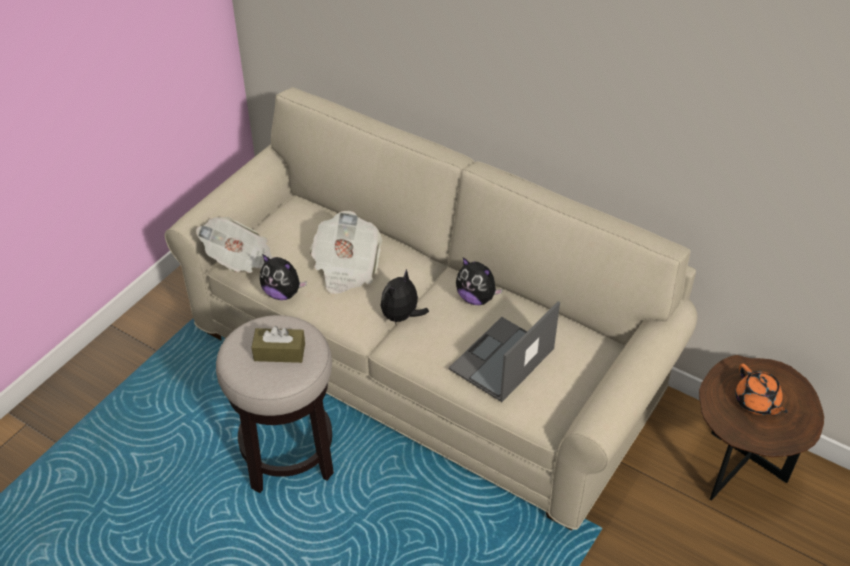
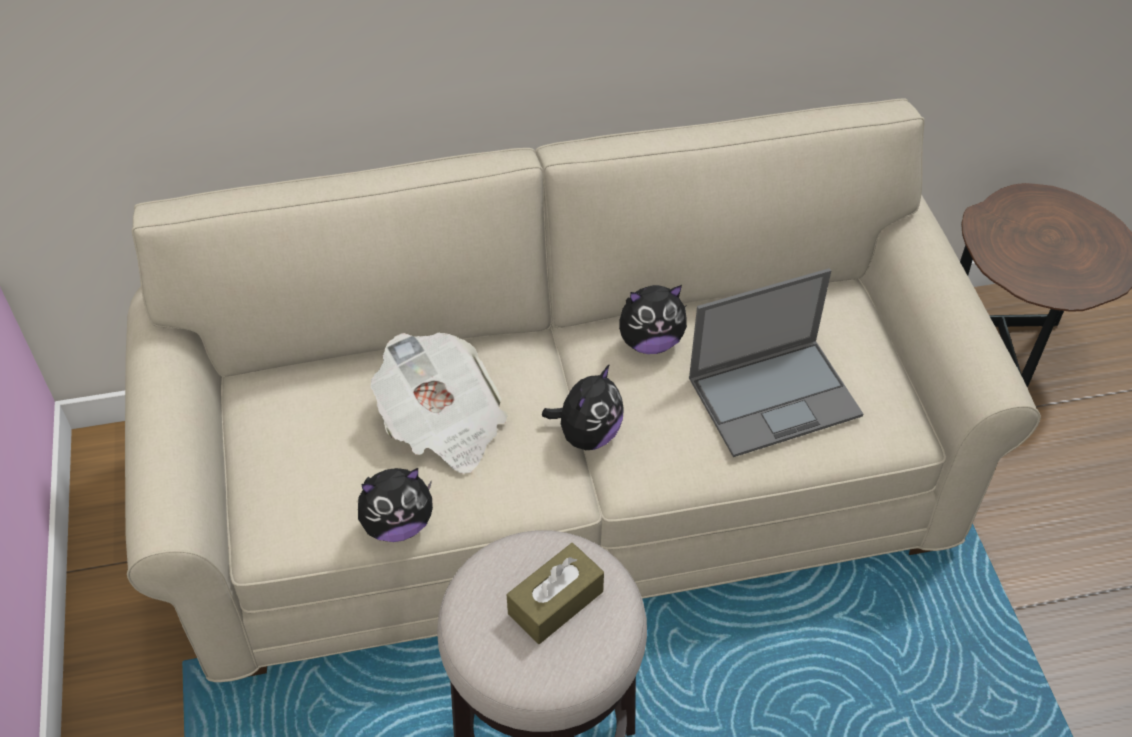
camera: 45 degrees left, 5 degrees up
newspaper [196,216,273,273] -> none
plush toy [381,269,429,324] -> plush toy turned 135 degrees counterclockwise [542,364,624,450]
laptop [449,301,560,402] -> laptop turned 105 degrees counterclockwise [689,268,863,457]
orange teapot [735,364,788,416] -> none

